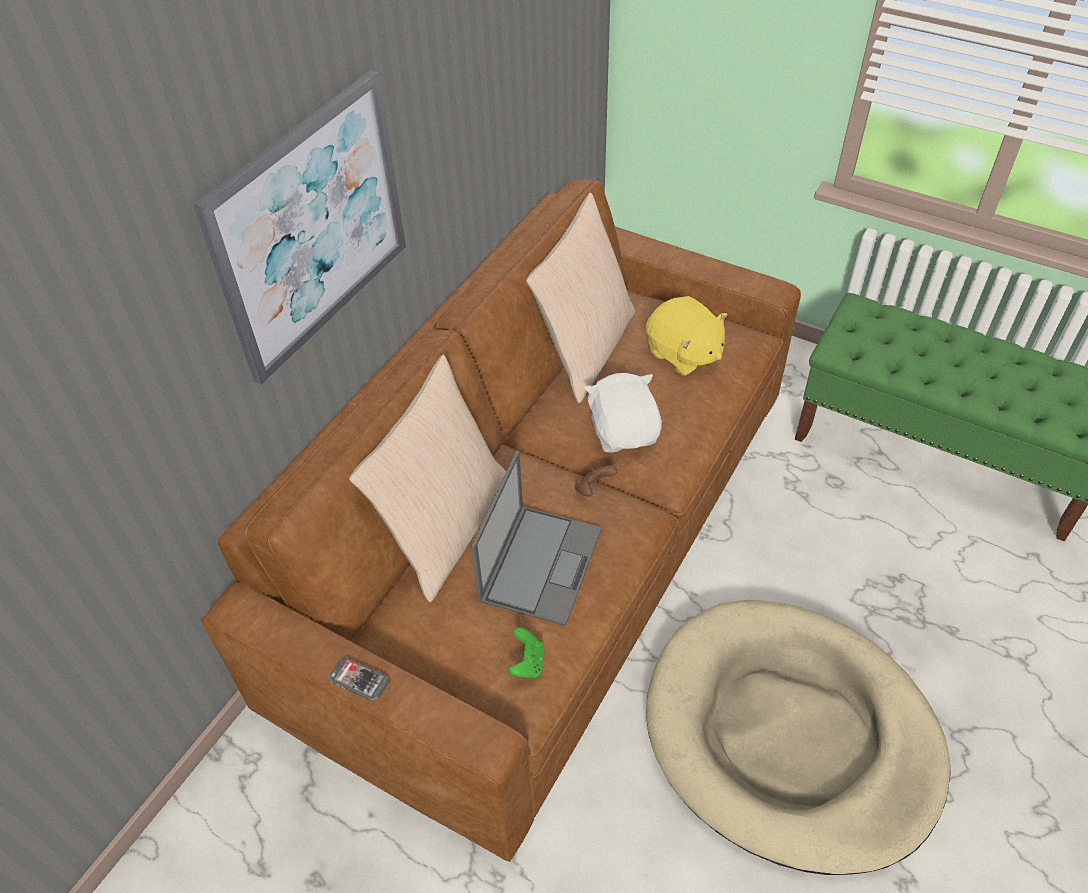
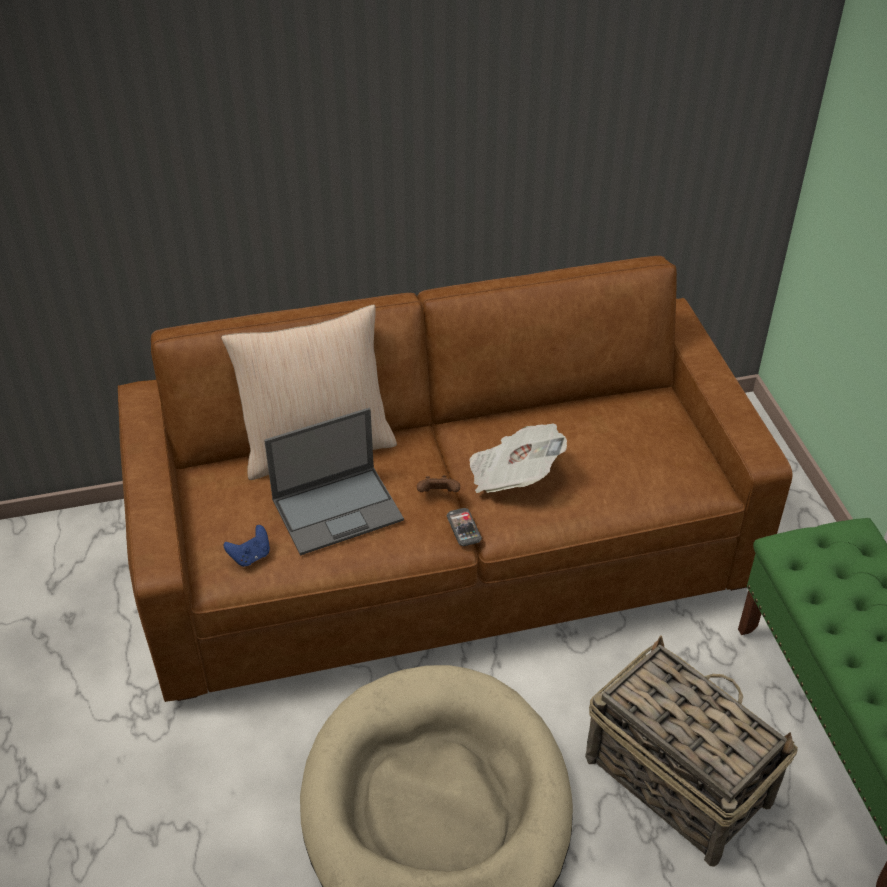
camera: 45 degrees right, 5 degrees down
picture [193,70,406,385] -> none
phone [329,657,389,701] -> phone moved to [447,508,482,546]
green game controller [508,627,545,678] -> blue game controller [224,525,270,567]
beige pillow [526,192,635,403] -> none
white plush toy [584,373,662,453] -> newspaper [469,423,567,493]
yellow plush toy [646,296,728,376] -> none
none -> basket [585,635,798,867]

